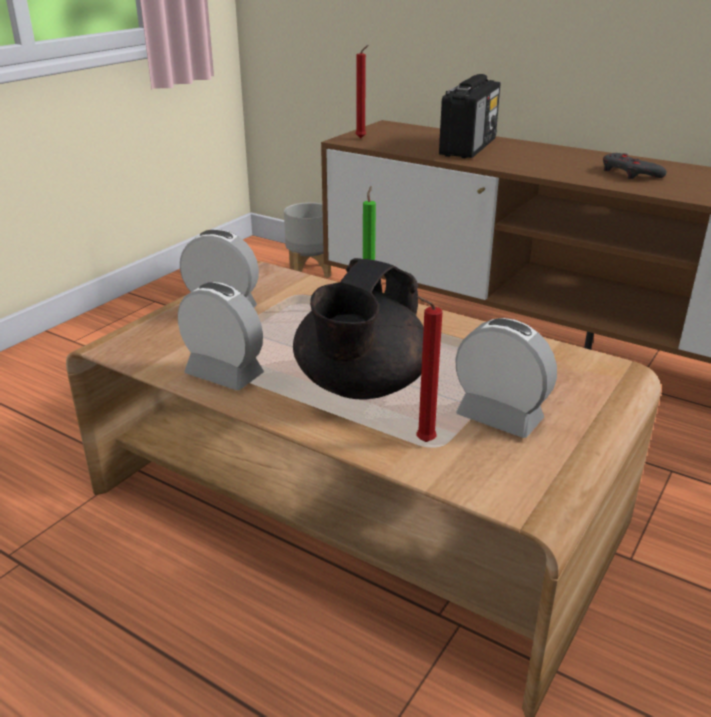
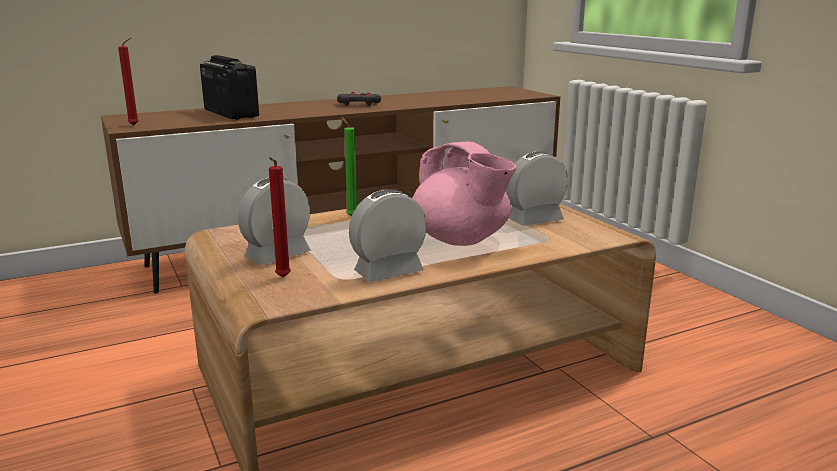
camera: 60 degrees left, 10 degrees down
grey planter [284,202,331,278] -> none
black teapot [293,258,424,400] -> pink teapot [412,142,516,246]
red candle [416,296,442,442] -> red candle moved to [269,157,291,278]

